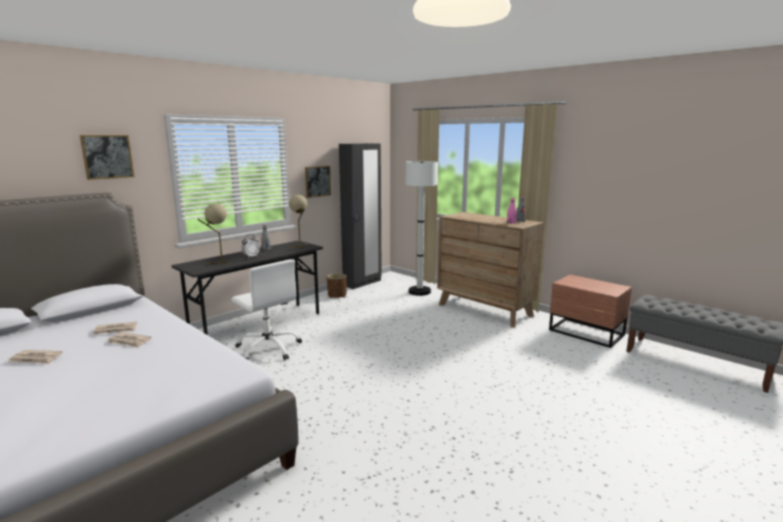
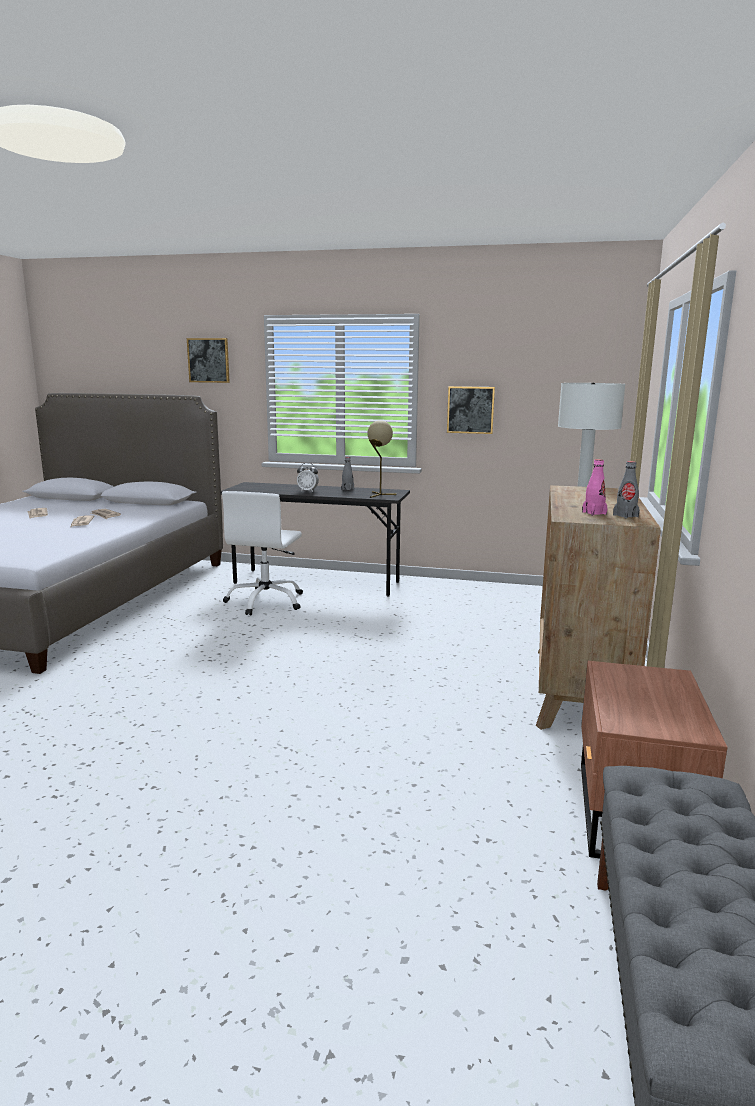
camera: 60 degrees right, 0 degrees up
beige table lamp [197,203,231,265] -> none
brown planter [327,273,347,298] -> none
black wardrobe [339,143,382,289] -> none

